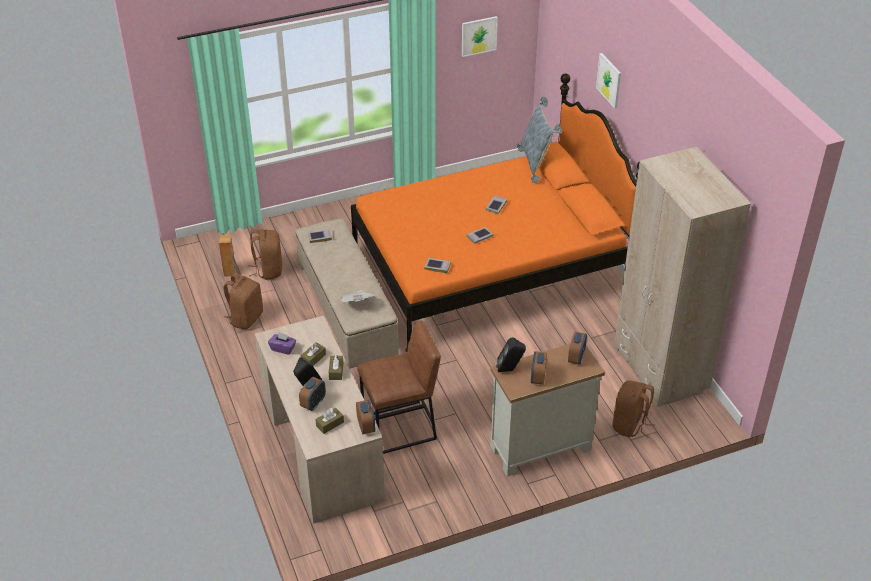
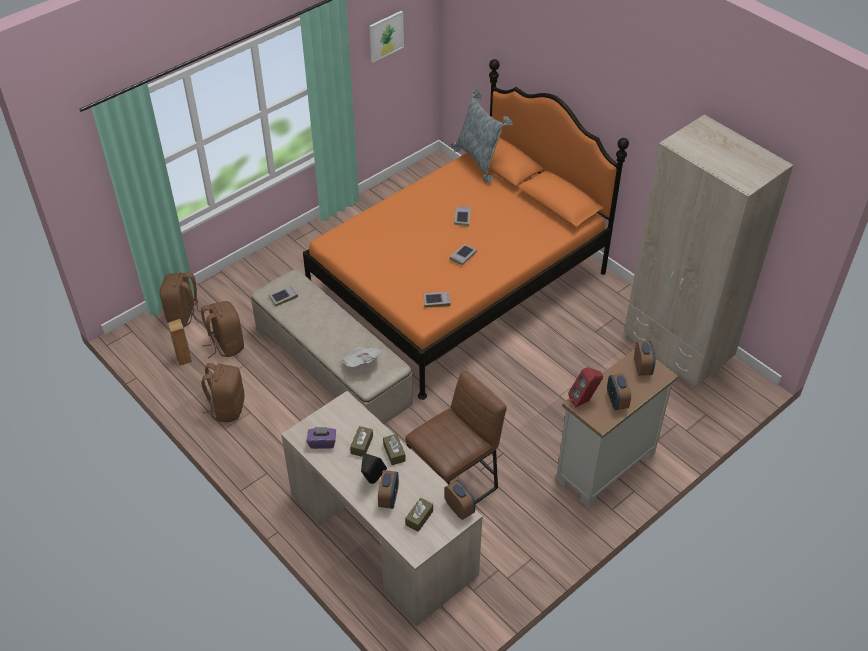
camera: 20 degrees left, 5 degrees up
black speaker [496,337,526,372] -> red speaker [568,367,603,408]
picture [596,53,621,108] -> none
brown backpack [613,380,655,438] -> brown backpack moved to [160,273,207,327]

